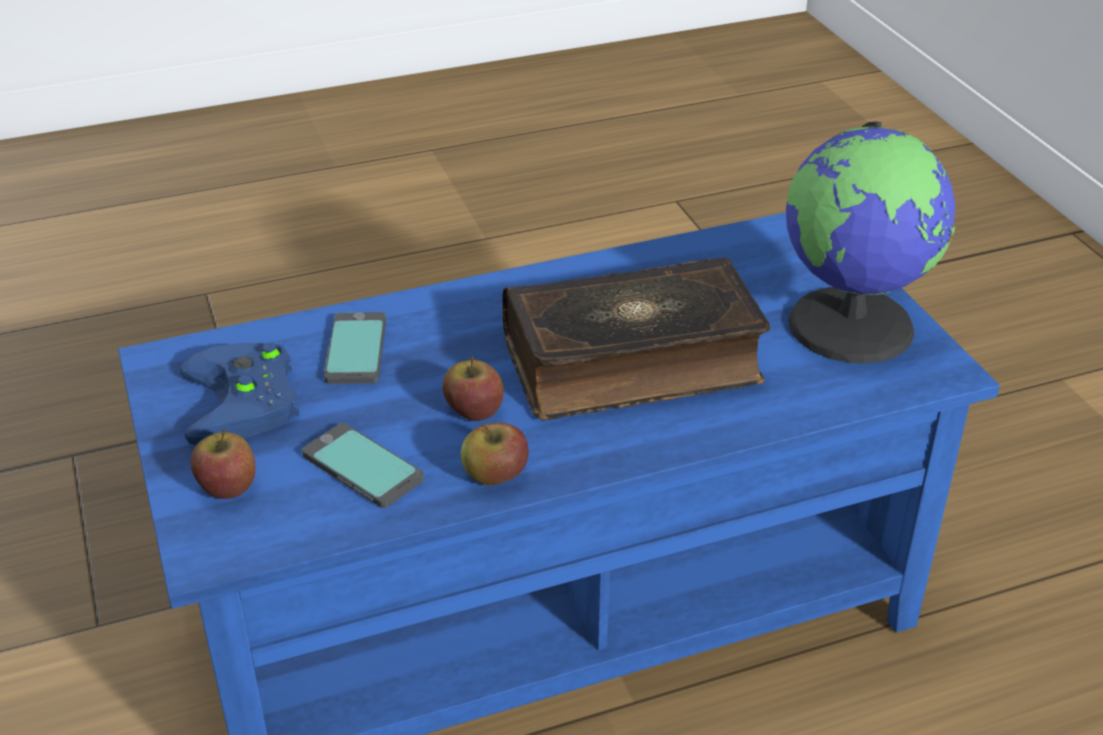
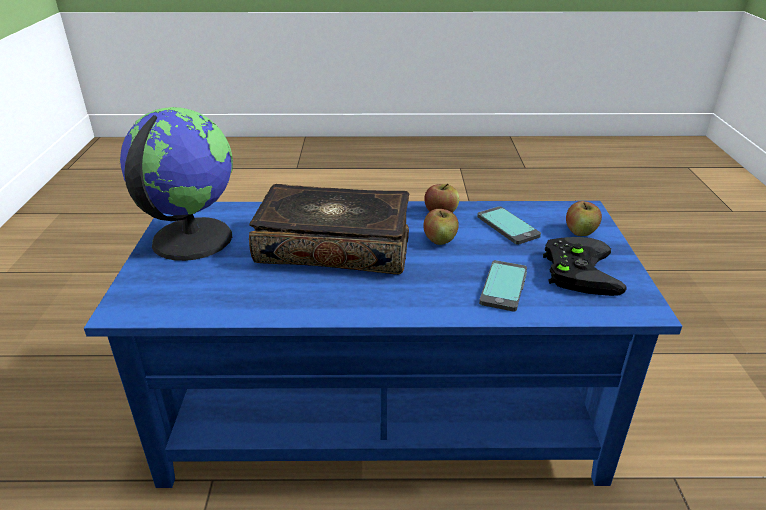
camera: 160 degrees left, 5 degrees down
blue game controller [180,343,299,445] -> black game controller [543,237,626,296]

